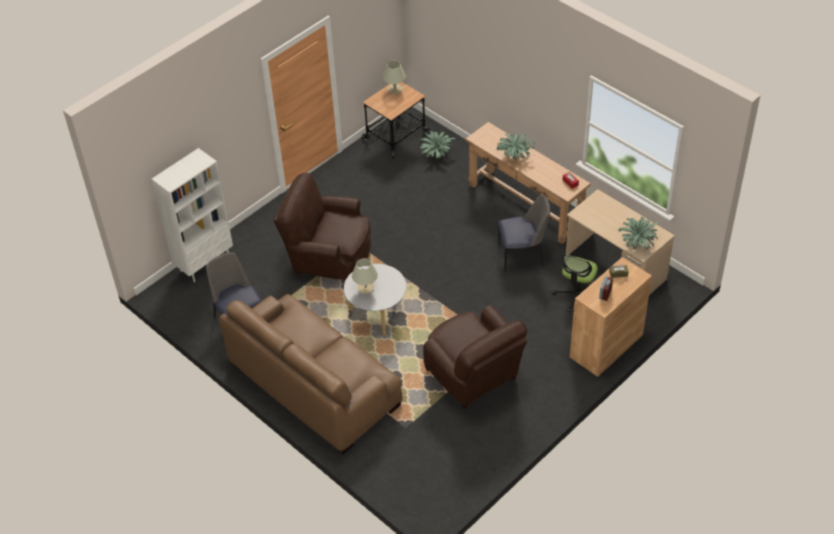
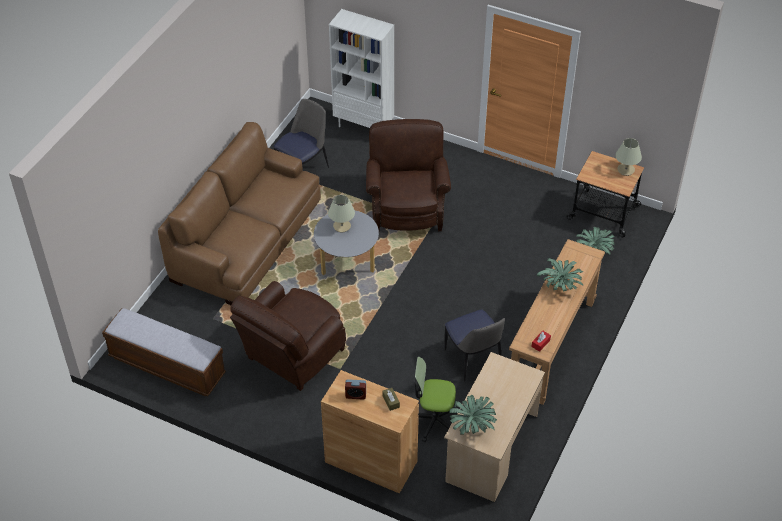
camera: 70 degrees right, 0 degrees up
none -> bench [102,308,226,396]

